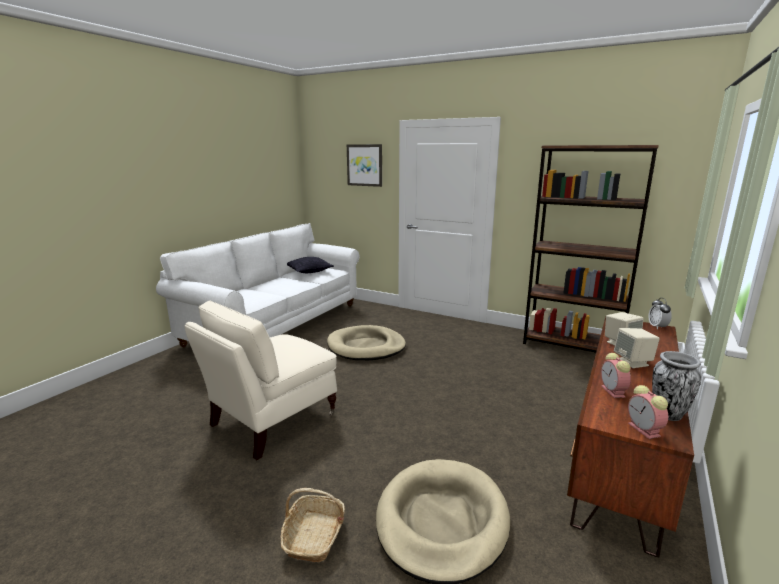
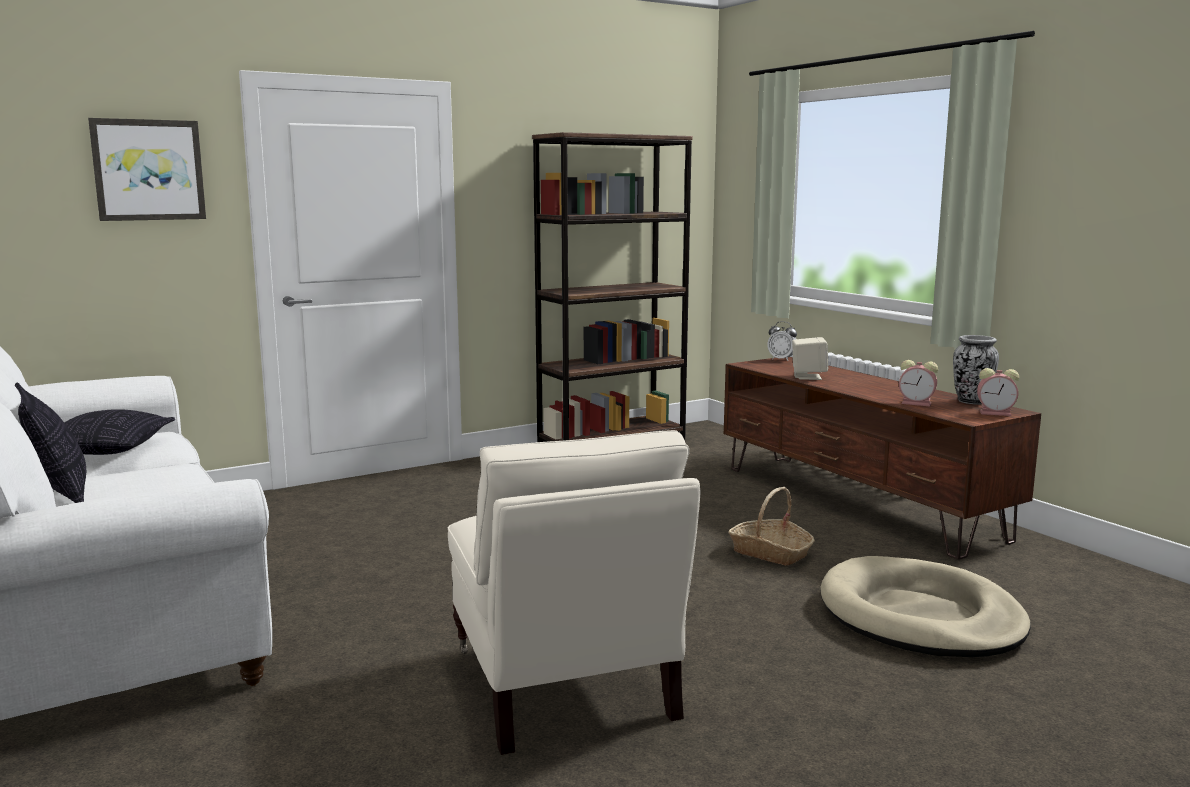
camera: 60 degrees left, 5 degrees down
basket [280,488,345,562] -> basket moved to [728,487,815,566]
beige dog bed [327,325,406,360] -> none
beige speaker [614,328,660,368] -> none
none -> pillow [15,382,86,503]

